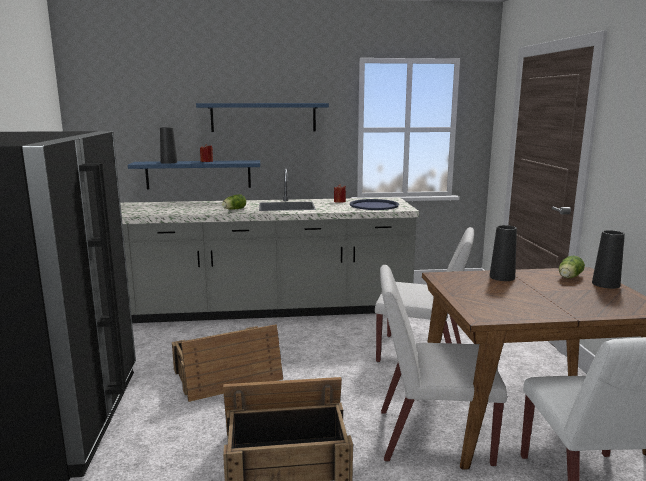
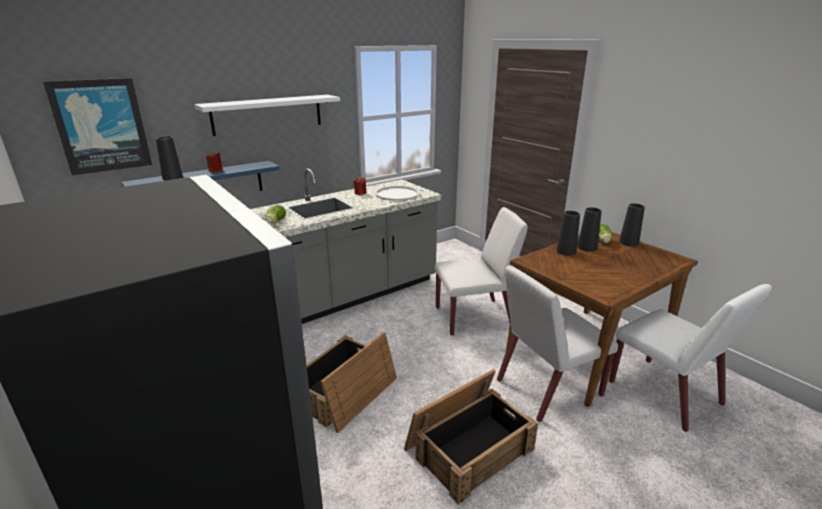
camera: 30 degrees left, 10 degrees up
blue shelf [196,103,329,132] -> white shelf [194,95,340,136]
blue tray [350,199,399,210] -> white tray [375,185,420,201]
none -> picture [43,78,152,175]
none -> black vase [577,207,602,252]

